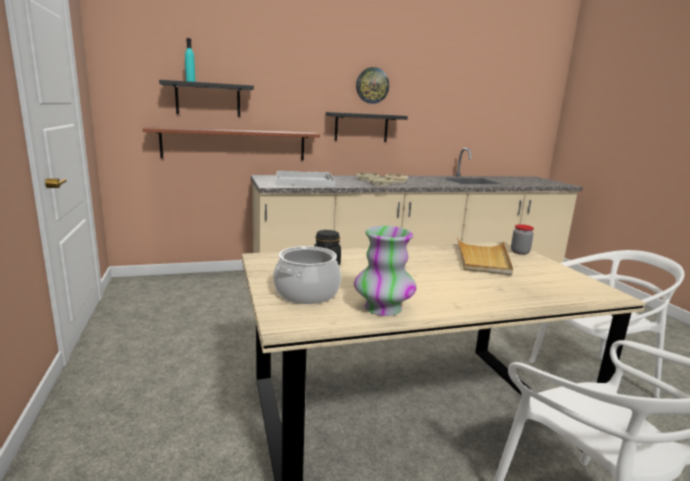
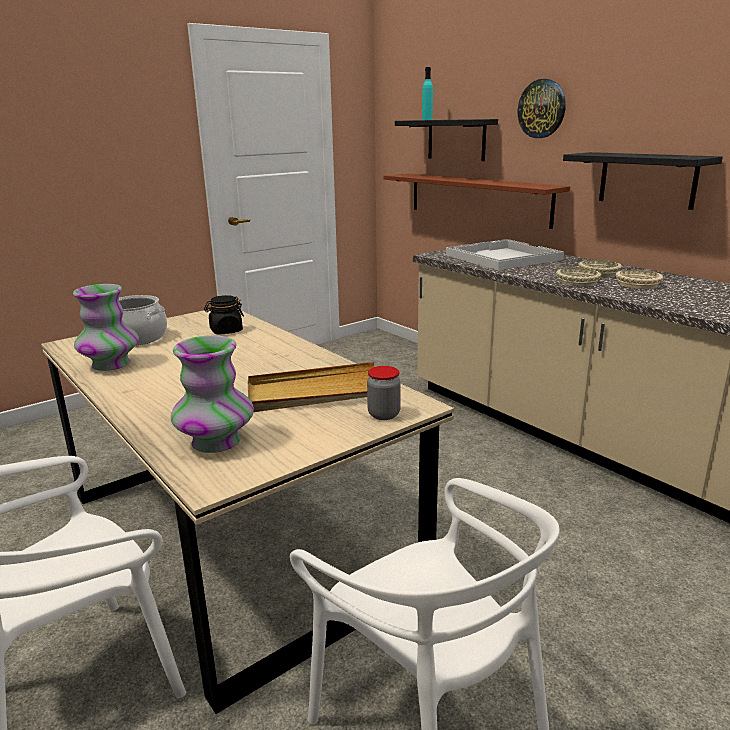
camera: 70 degrees right, 5 degrees up
wall clock [356,67,389,104] -> wall clock moved to [518,79,566,138]
none -> vase [171,335,254,453]

